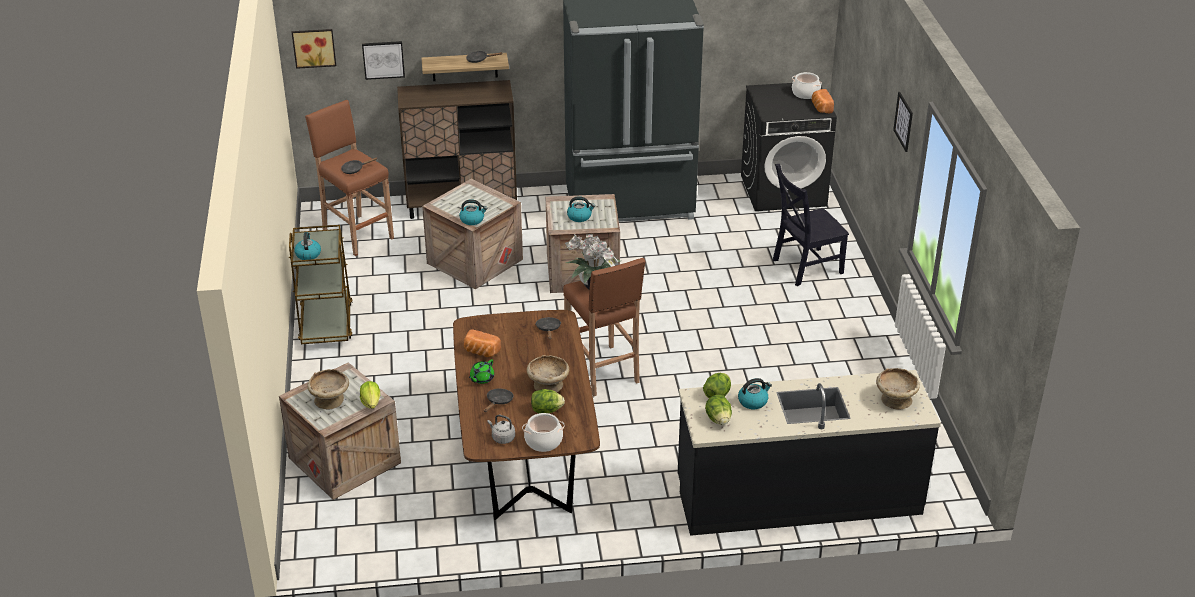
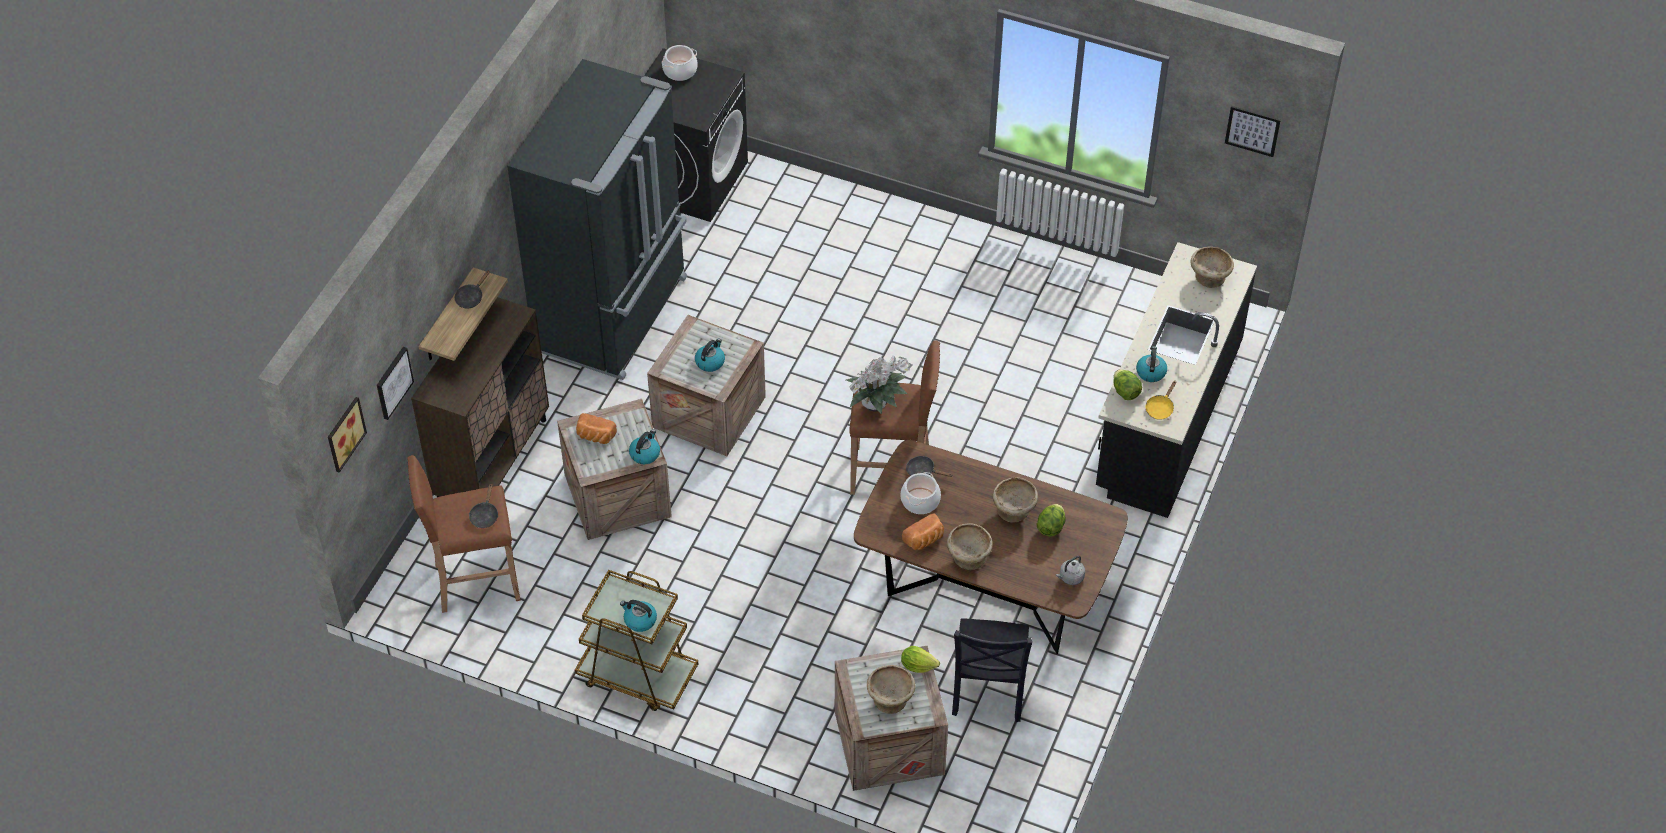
camera: 60 degrees left, 15 degrees up
green teapot [469,359,494,384] -> beige bowl [947,523,993,570]
black frying pan [484,388,514,412] -> none
cooking pot [522,413,564,452] -> cooking pot moved to [900,472,941,514]
lettuce [705,395,732,425] -> yellow frying pan [1145,381,1176,420]
black chair [773,164,849,286] -> black chair moved to [952,618,1032,722]
bread [812,89,834,113] -> bread moved to [576,413,617,444]
picture [893,92,913,152] -> picture moved to [1225,106,1281,157]

